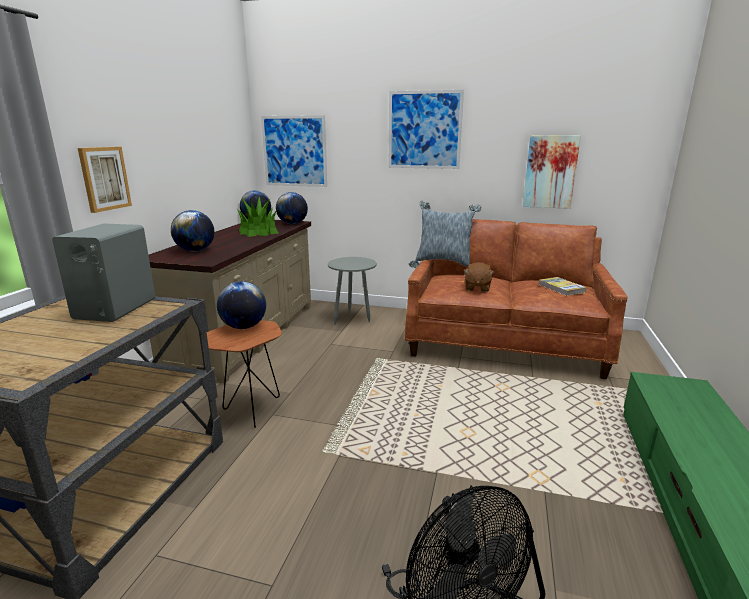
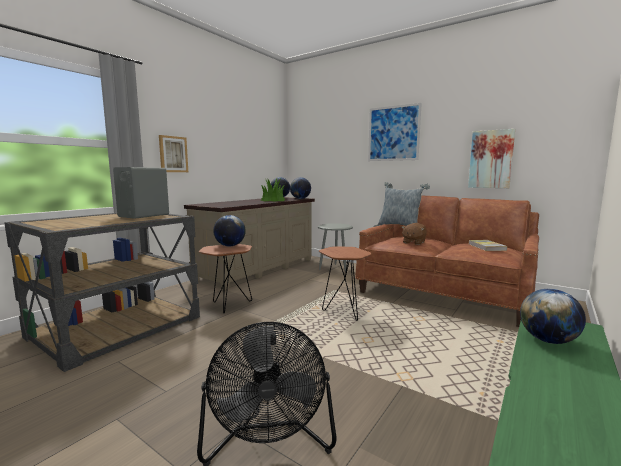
camera: 20 degrees right, 10 degrees down
globe [171,210,214,252] -> globe moved to [520,289,586,344]
picture [261,115,327,187] -> none
none -> brown side table [319,246,372,321]

